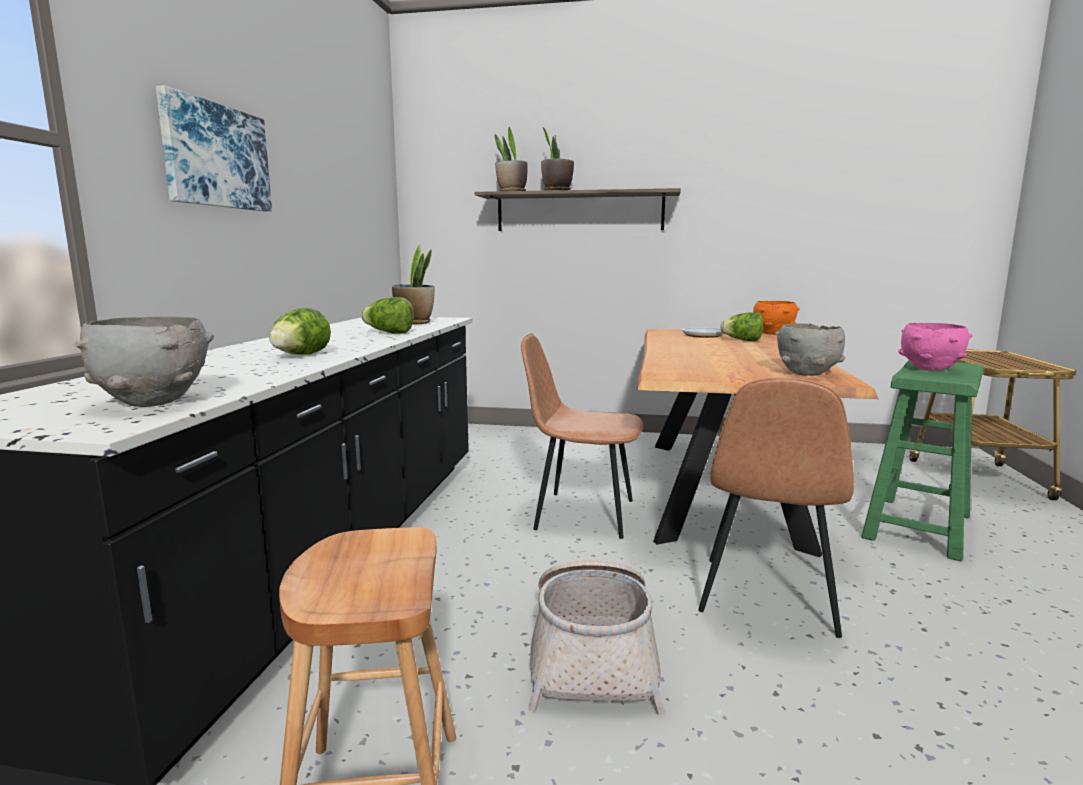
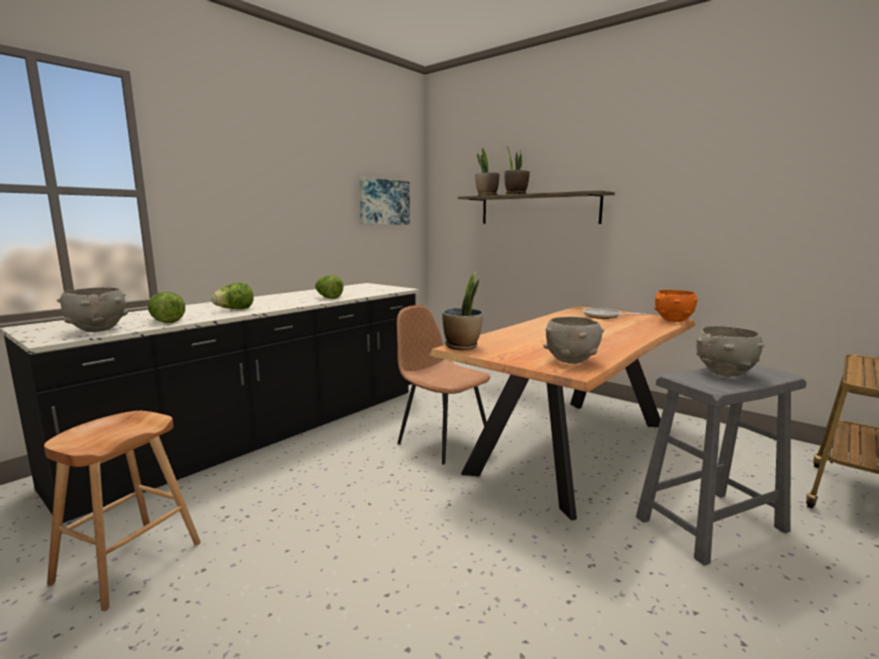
camera: 30 degrees right, 0 degrees up
picture [156,85,272,211] -> picture moved to [359,177,410,225]
potted plant [392,245,435,325] -> potted plant moved to [442,271,483,350]
basket [528,561,665,714] -> none
brown chair [698,378,854,638] -> none
lettuce [720,312,763,341] -> lettuce moved to [148,292,185,323]
green stool [861,360,983,561] -> grey stool [636,364,807,566]
pink bowl [899,323,973,371] -> grey bowl [696,326,765,377]

